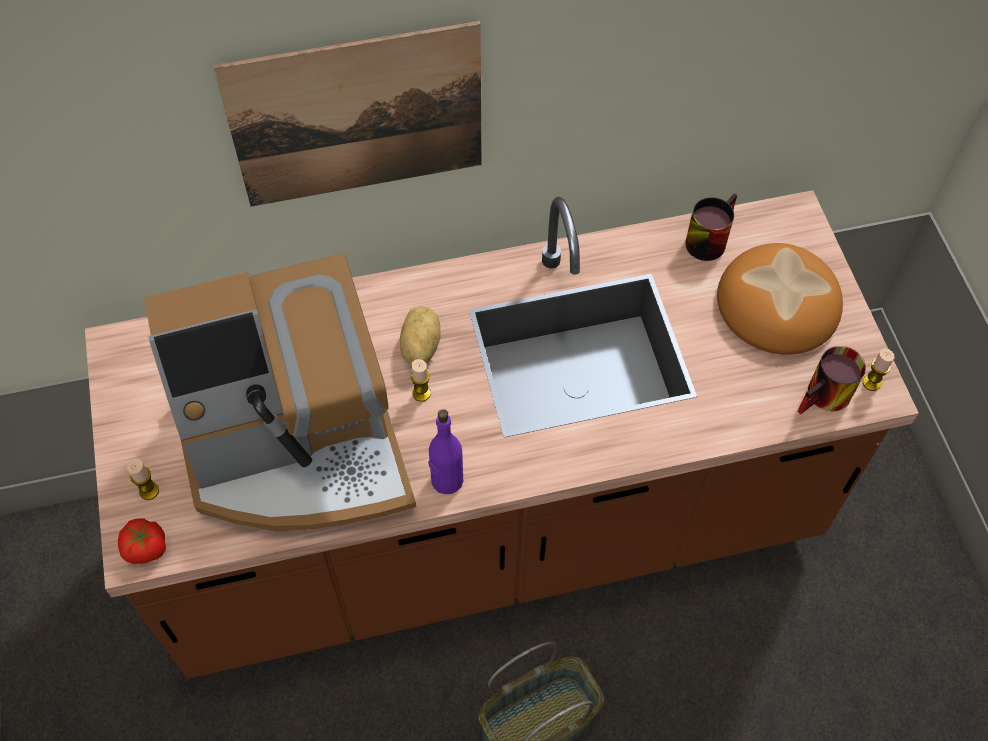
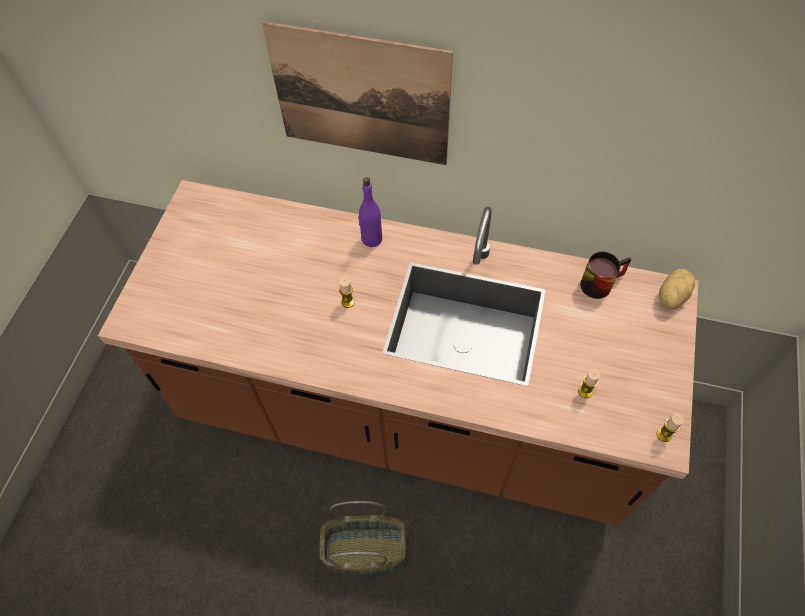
camera: 30 degrees right, 0 degrees up
tomato [118,518,166,564] -> none
candle [127,459,159,500] -> candle moved to [578,369,600,398]
coffee machine [144,254,416,531] -> none
potato [400,306,441,365] -> potato moved to [659,269,695,310]
purple bottle [428,409,463,494] -> purple bottle moved to [358,177,382,247]
bread [717,243,843,355] -> none
mug [797,346,866,414] -> none

